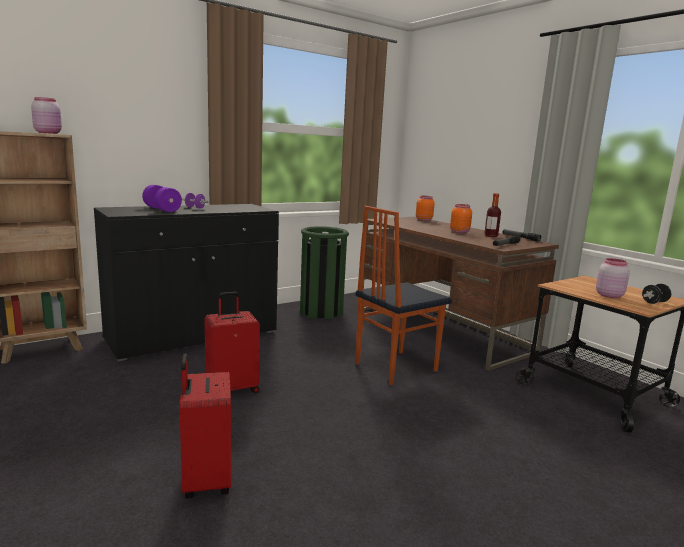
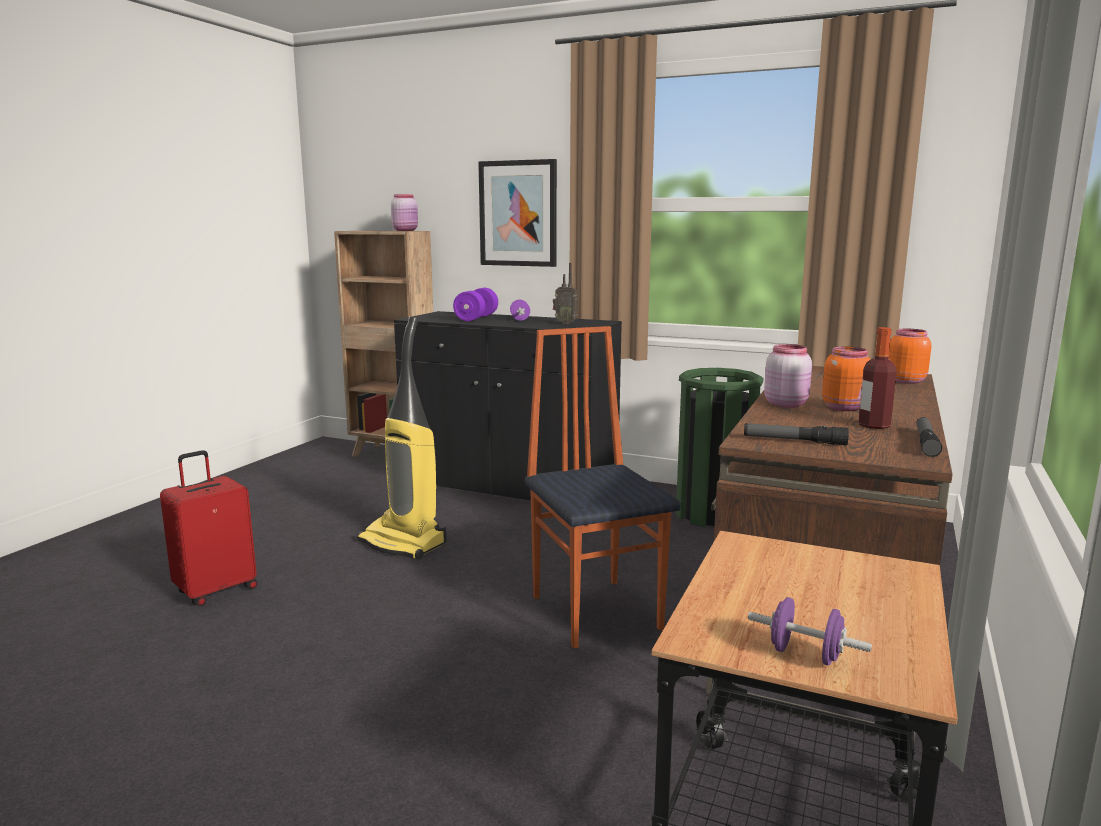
camera: 60 degrees right, 0 degrees up
red suitcase [204,292,260,393] -> vacuum cleaner [357,317,447,560]
chair [355,206,452,385] -> chair turned 45 degrees clockwise [525,326,681,648]
pink jar [596,258,630,298] -> pink jar moved to [764,344,812,408]
black dumbbell [642,284,671,304] -> purple dumbbell [748,597,872,665]
none -> picture [478,159,557,267]
none -> radio [553,263,577,324]

